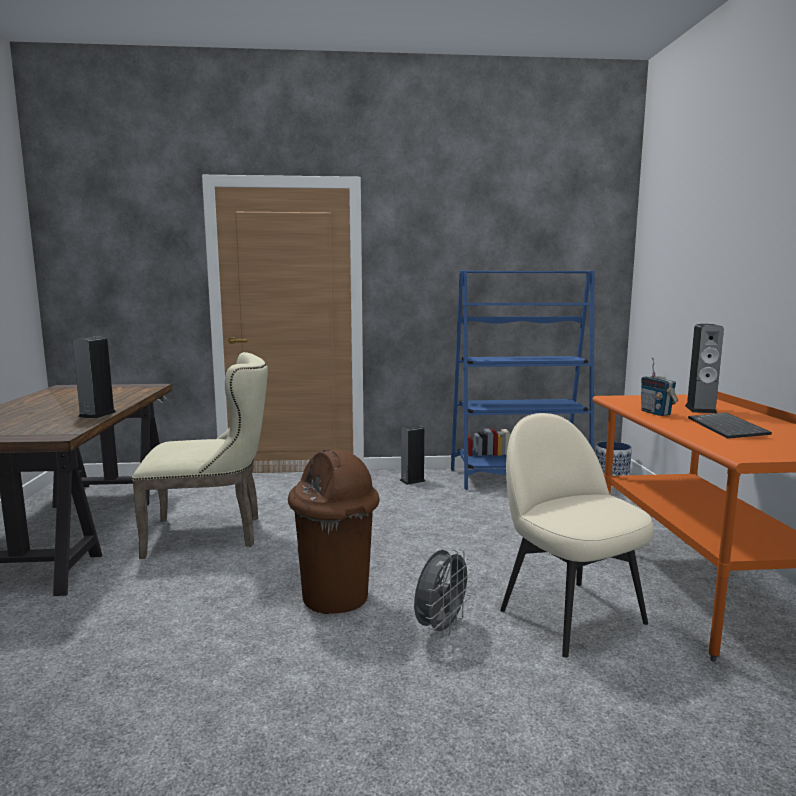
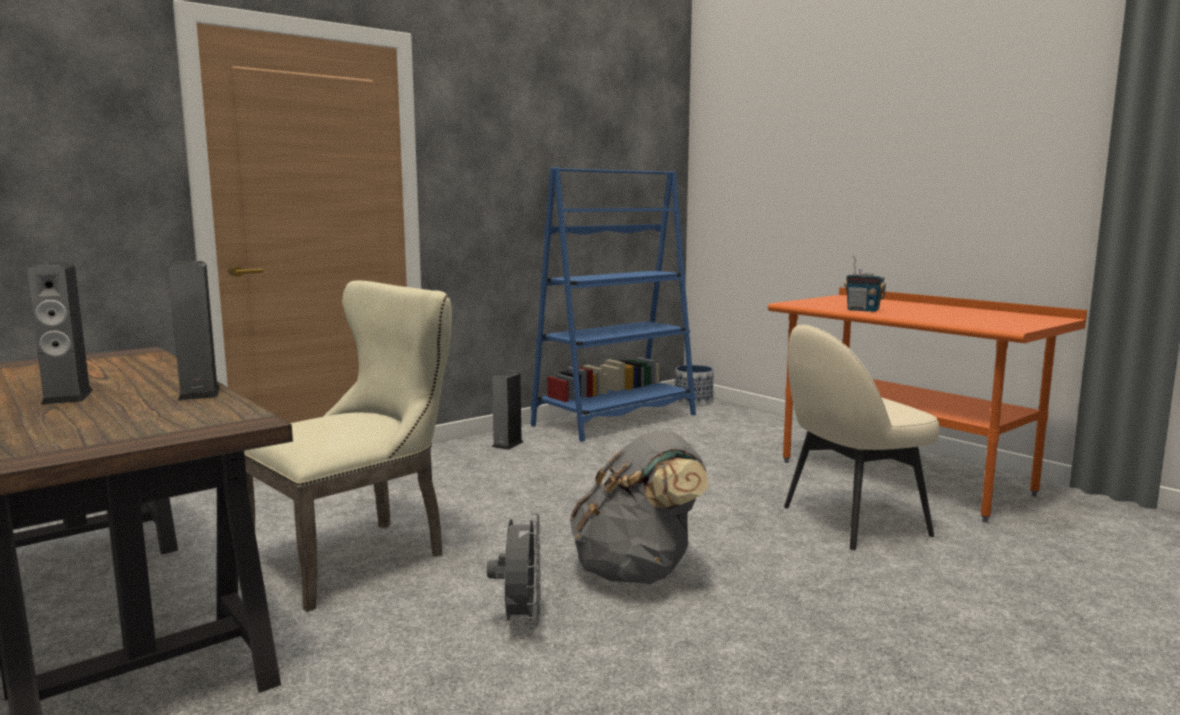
camera: 35 degrees left, 0 degrees up
brown trash can [288,449,379,614] -> grey backpack [570,430,708,584]
grey fan [414,549,473,638] -> grey fan moved to [487,512,541,629]
beige chair [500,413,654,658] -> beige chair turned 45 degrees counterclockwise [784,324,940,550]
speaker [685,324,724,413] -> speaker moved to [27,262,93,405]
keyboard [688,413,772,439] -> none

